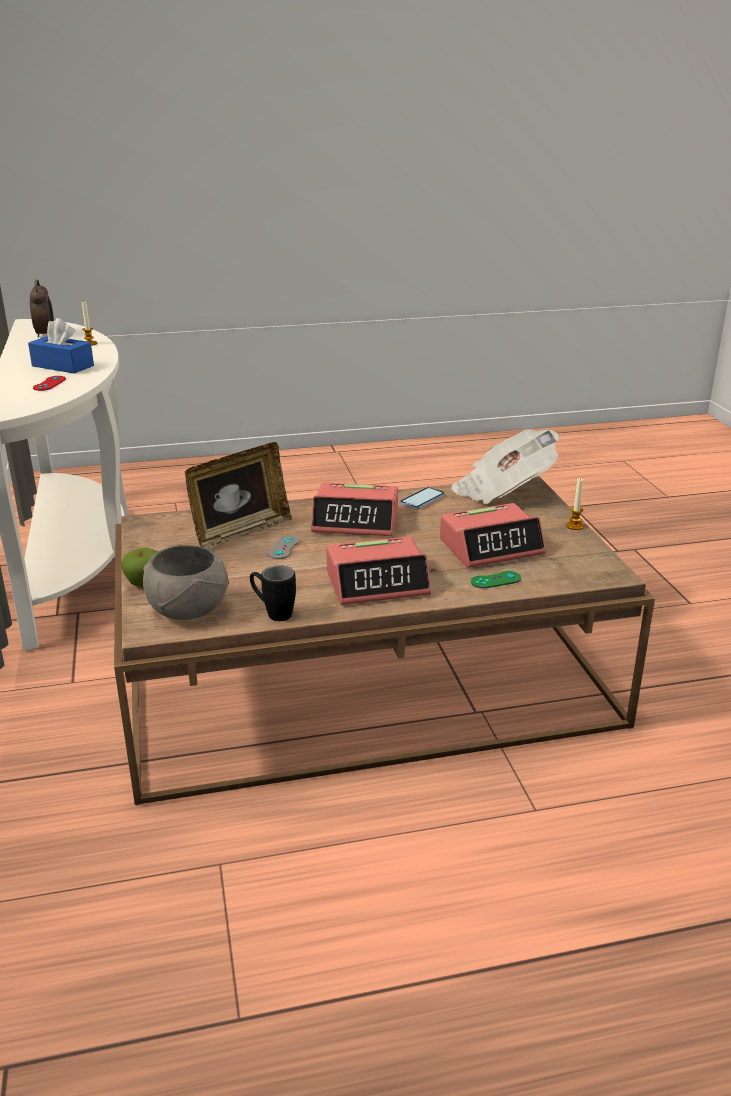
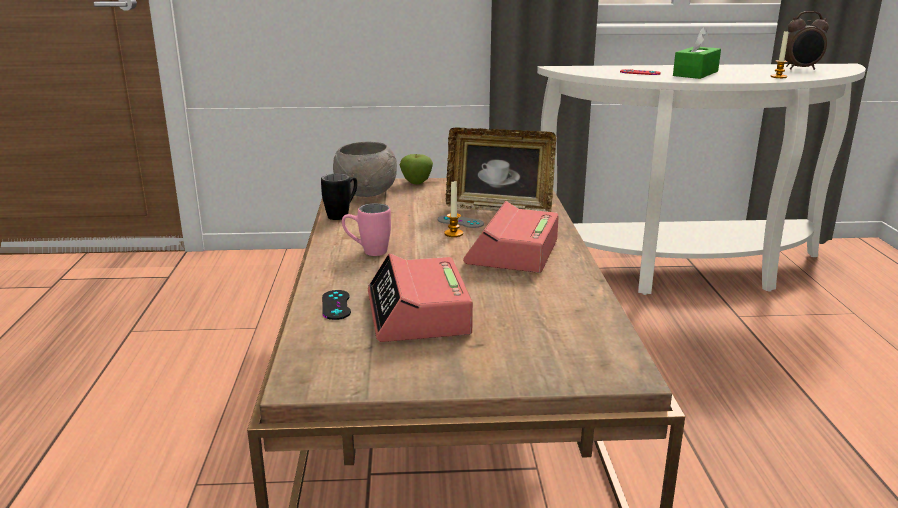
camera: 100 degrees right, 5 degrees down
blue tissue box [28,318,94,373] -> green tissue box [673,27,721,79]
picture frame [184,442,292,549] -> picture frame turned 45 degrees counterclockwise [446,127,556,212]
alarm clock [326,537,431,605] -> pink mug [342,203,391,256]
phone [400,487,445,510] -> none
newspaper [451,429,560,504] -> none
green game controller [471,571,521,589] -> black game controller [322,290,351,320]
candle [566,478,584,530] -> candle moved to [444,181,463,237]

